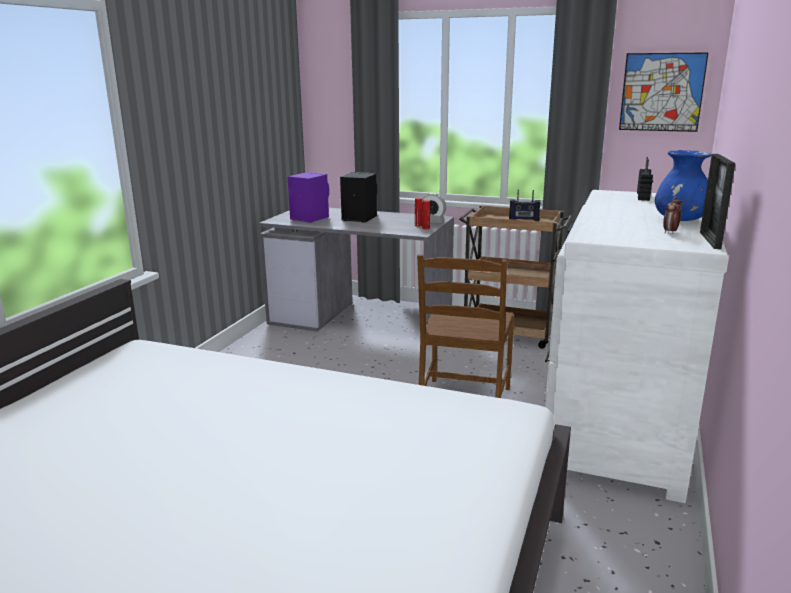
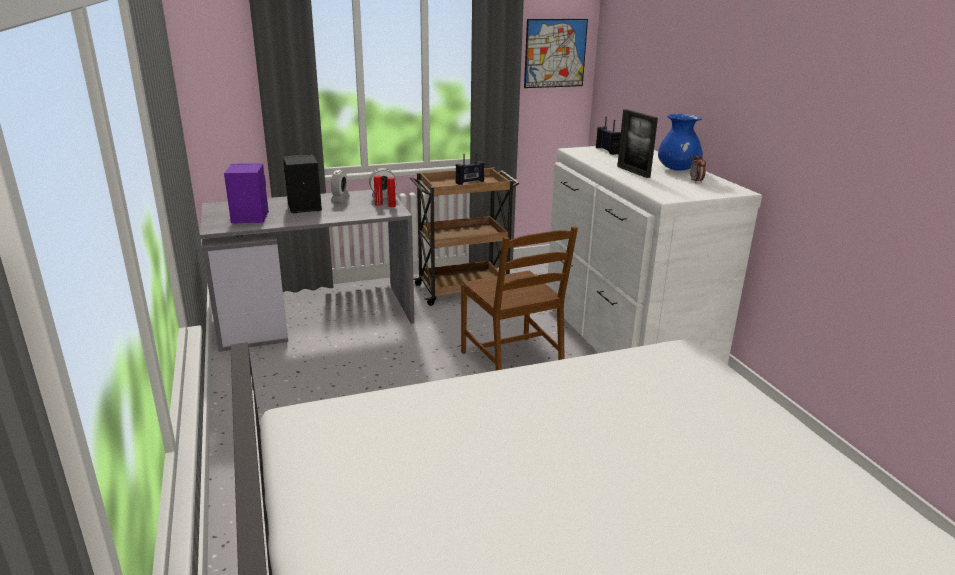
camera: 40 degrees left, 5 degrees up
picture frame [700,154,735,249] -> picture frame moved to [617,109,658,178]
none -> alarm clock [331,170,350,202]

